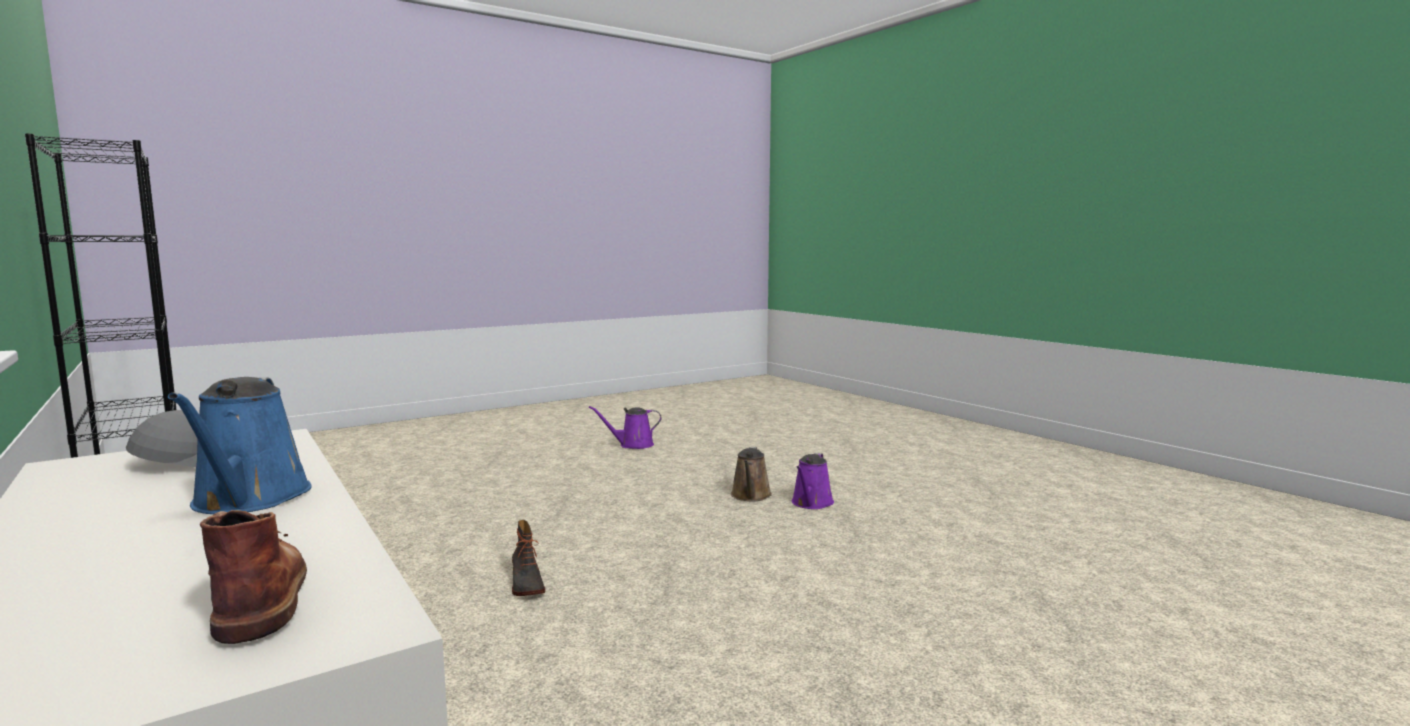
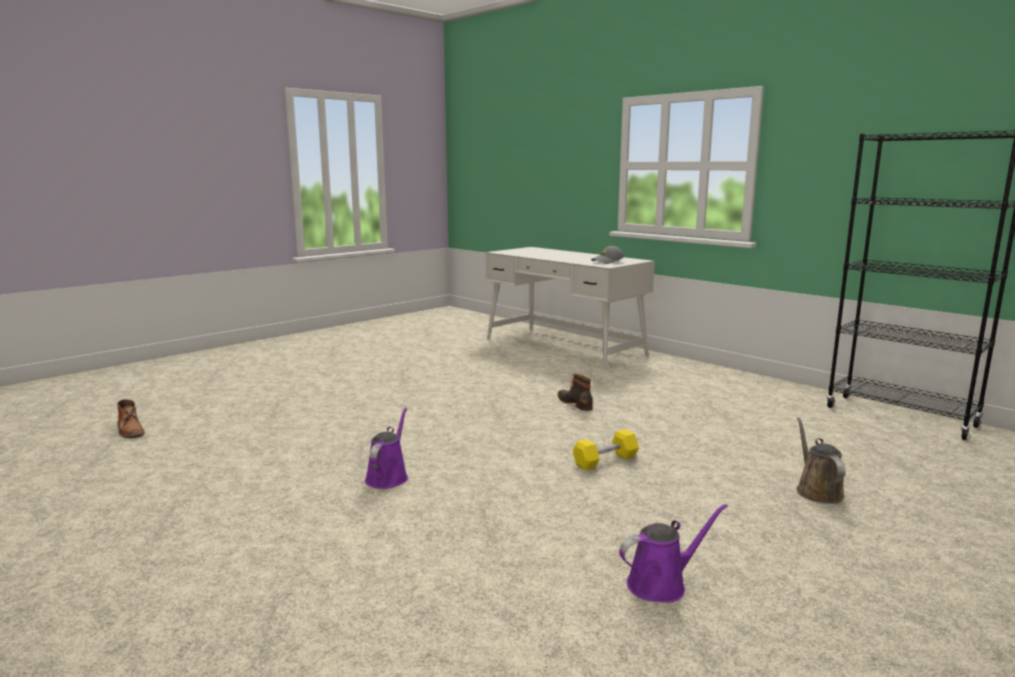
camera: 170 degrees right, 5 degrees up
blue watering can [168,377,312,514] -> none
brown boot [200,510,307,644] -> brown boot moved to [117,399,145,438]
brown watering can [731,447,772,501] -> brown watering can moved to [796,417,845,504]
none -> yellow dumbbell [573,429,639,471]

